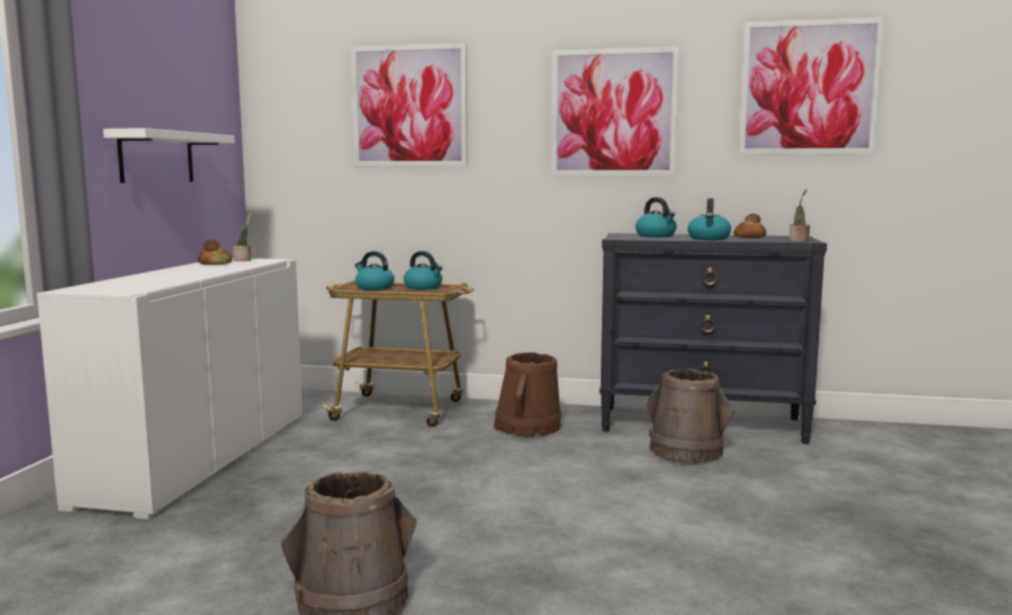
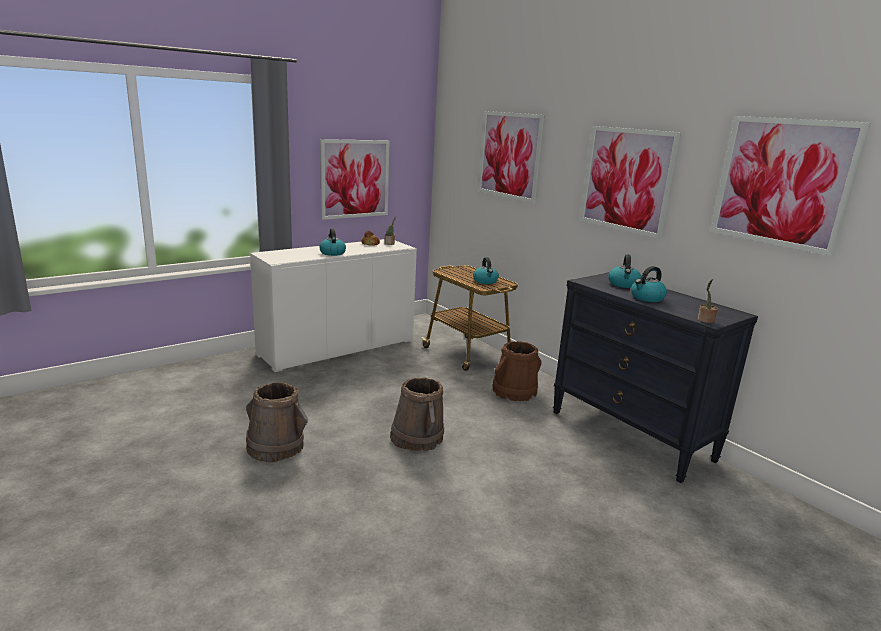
camera: 40 degrees right, 10 degrees up
white shelf [103,128,235,183] -> picture [320,139,390,220]
kettle [355,251,395,290] -> kettle moved to [319,228,346,256]
brown bucket [647,369,735,464] -> brown bucket moved to [390,377,444,451]
bread [733,214,766,238] -> none

